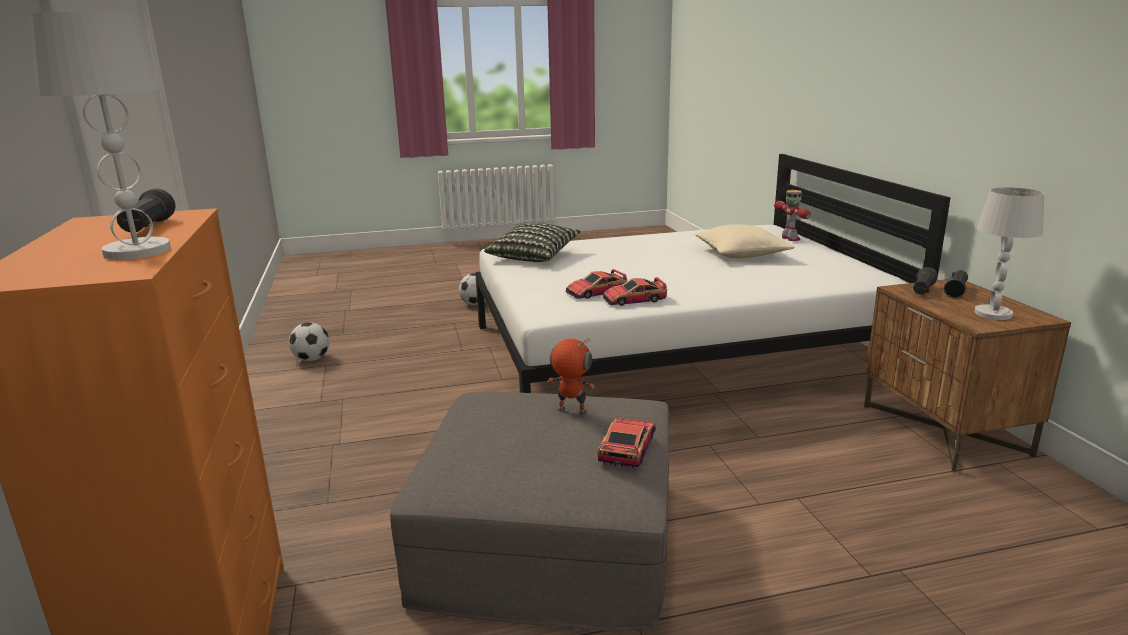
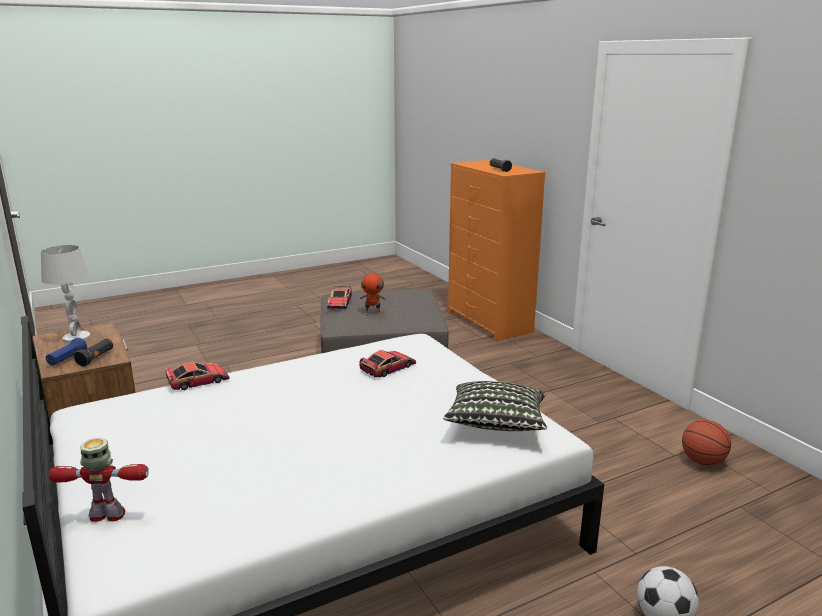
camera: 165 degrees right, 0 degrees up
white table lamp [30,12,171,260] -> none
football [289,322,330,361] -> basketball [682,420,731,466]
toy car [602,277,667,306] -> toy car moved to [166,361,230,390]
beige pillow [695,224,795,259] -> none
toy robot [774,190,811,241] -> toy robot turned 120 degrees clockwise [49,438,149,522]
black flashlight [944,270,968,298] -> blue flashlight [46,338,87,366]

